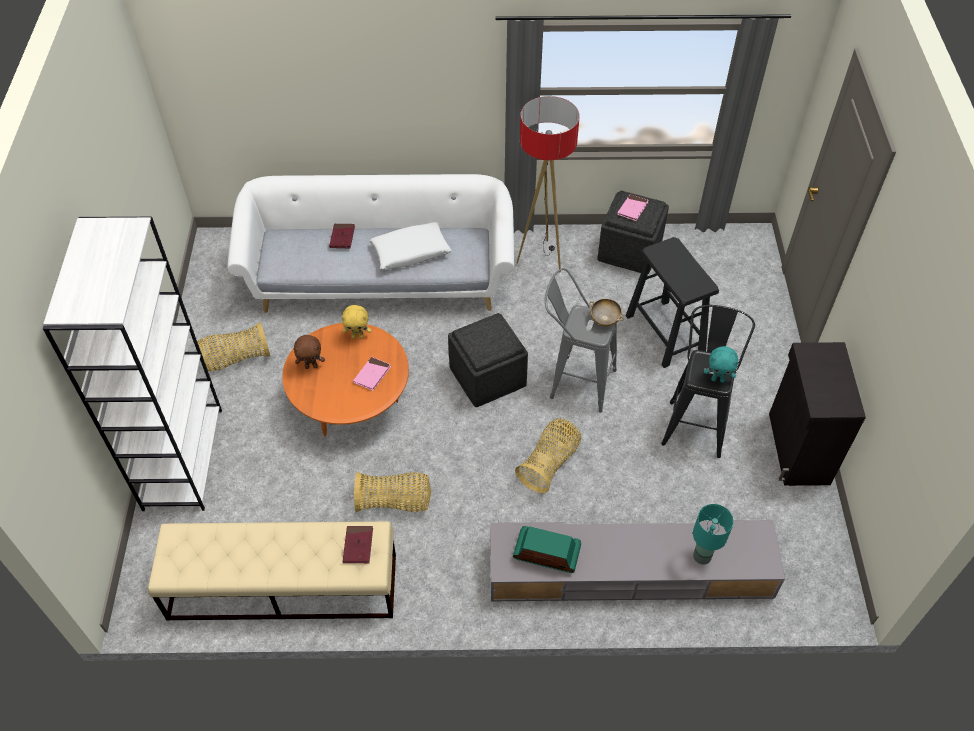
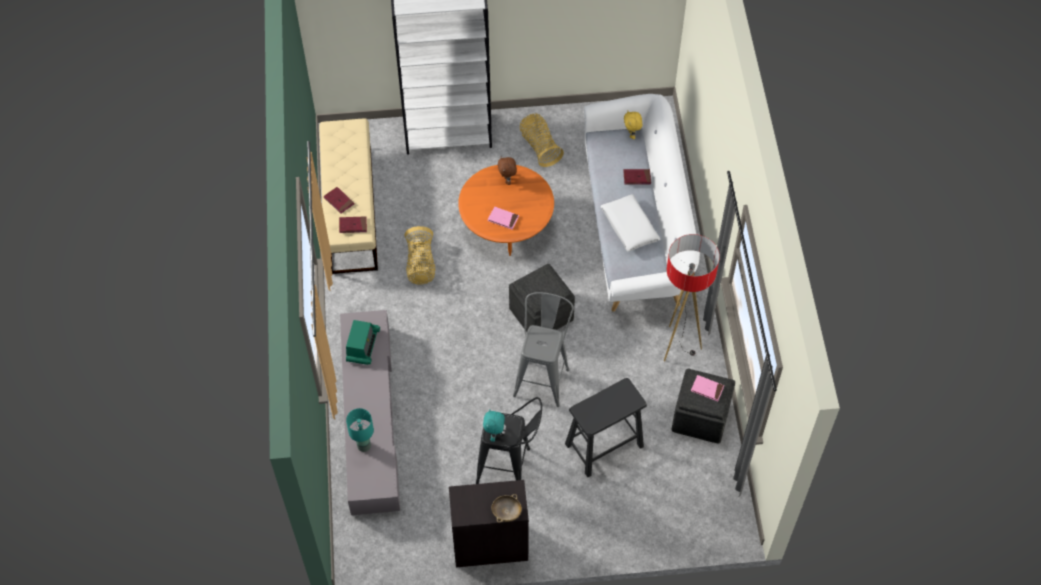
camera: 85 degrees right, 5 degrees up
yellow plush toy [342,305,371,339] -> yellow plush toy moved to [624,111,642,139]
basket [515,418,581,493] -> none
beige bowl [589,299,624,327] -> beige bowl moved to [491,494,522,523]
none -> red book [324,187,354,213]

